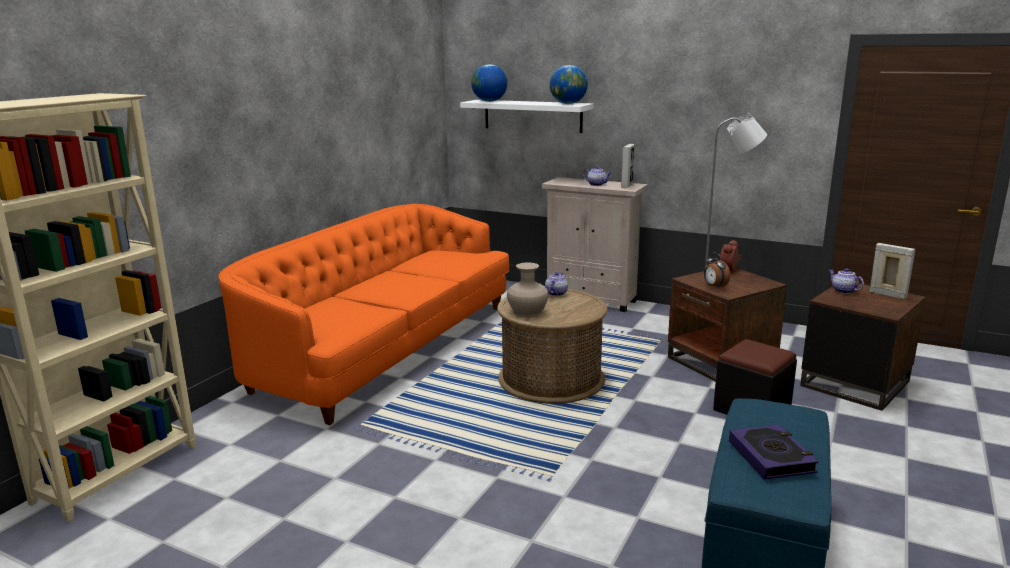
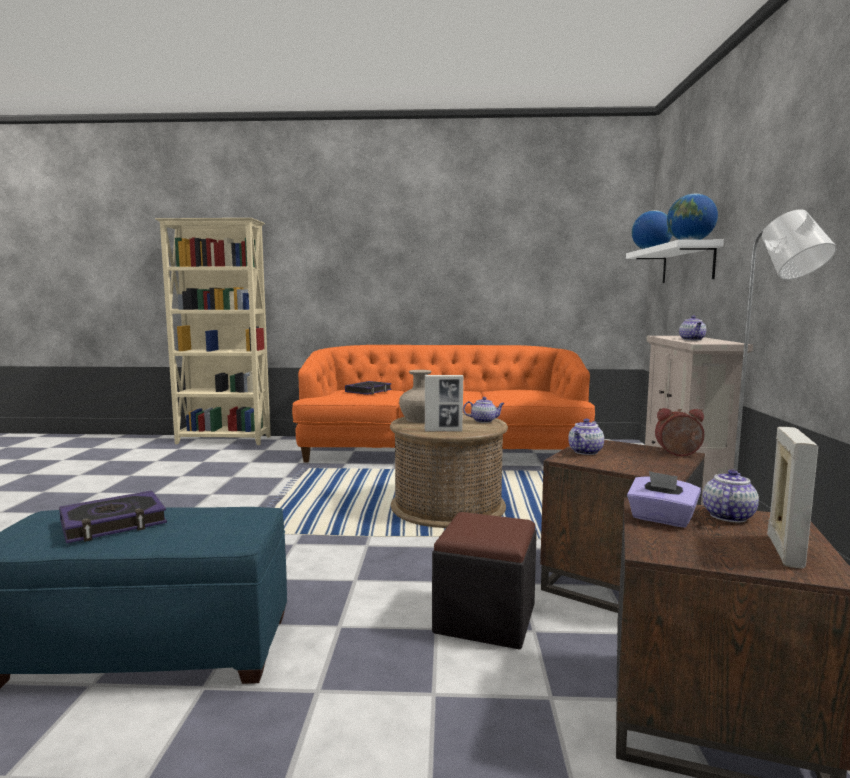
camera: 65 degrees right, 10 degrees down
picture frame [621,144,635,188] -> picture frame moved to [425,375,463,432]
alarm clock [704,253,730,289] -> teapot [568,419,604,455]
none -> book [345,381,392,395]
none -> purple tissue box [627,471,701,528]

